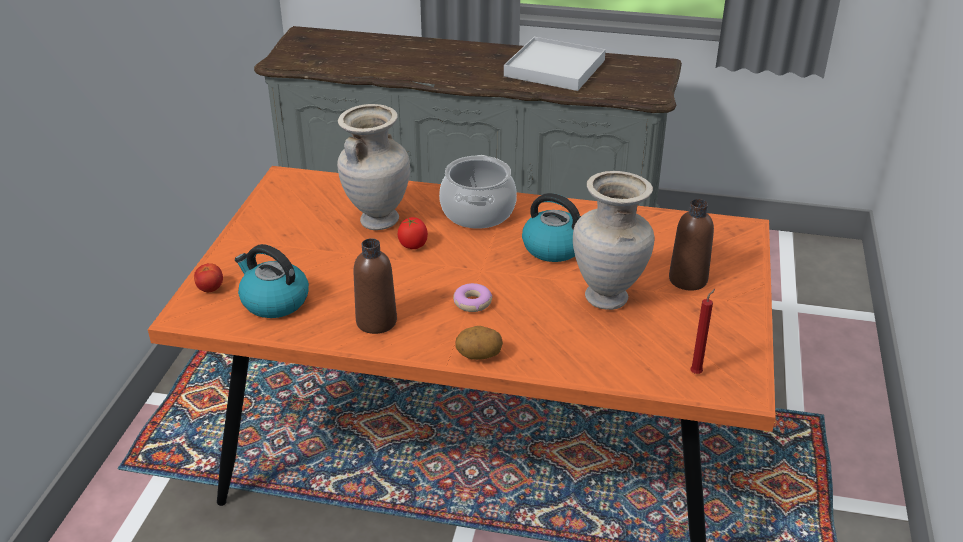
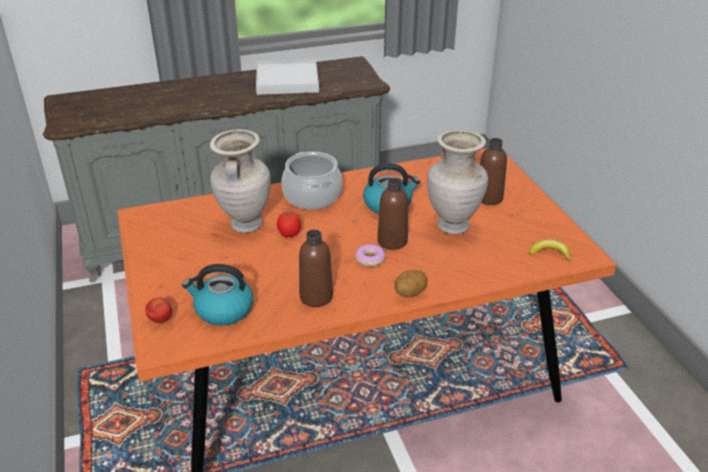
camera: 30 degrees left, 0 degrees up
red candle [690,289,715,374] -> banana [529,239,571,262]
none -> brown bottle [377,178,408,250]

